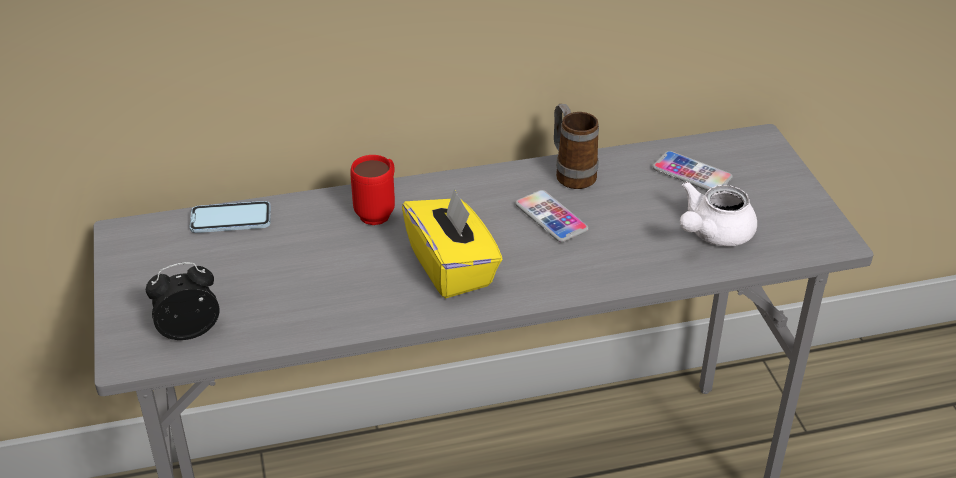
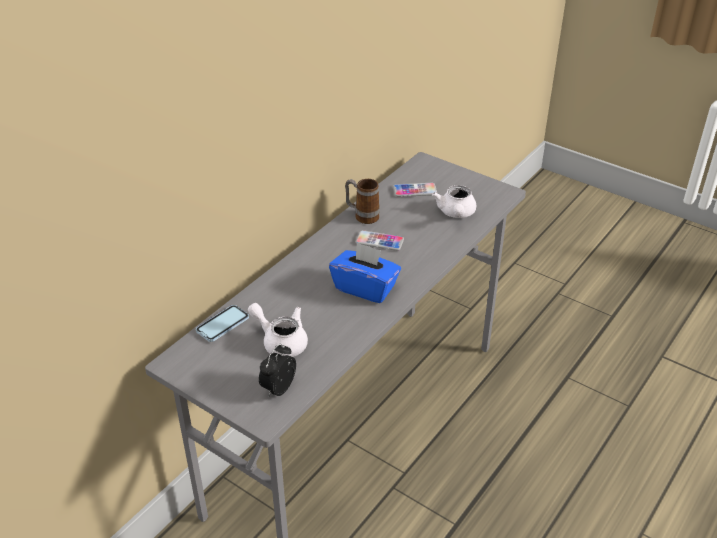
camera: 40 degrees left, 0 degrees up
red mug [350,155,395,225] -> none
yellow tissue box [402,188,502,298] -> blue tissue box [329,242,401,303]
none -> white teapot [248,303,308,357]

